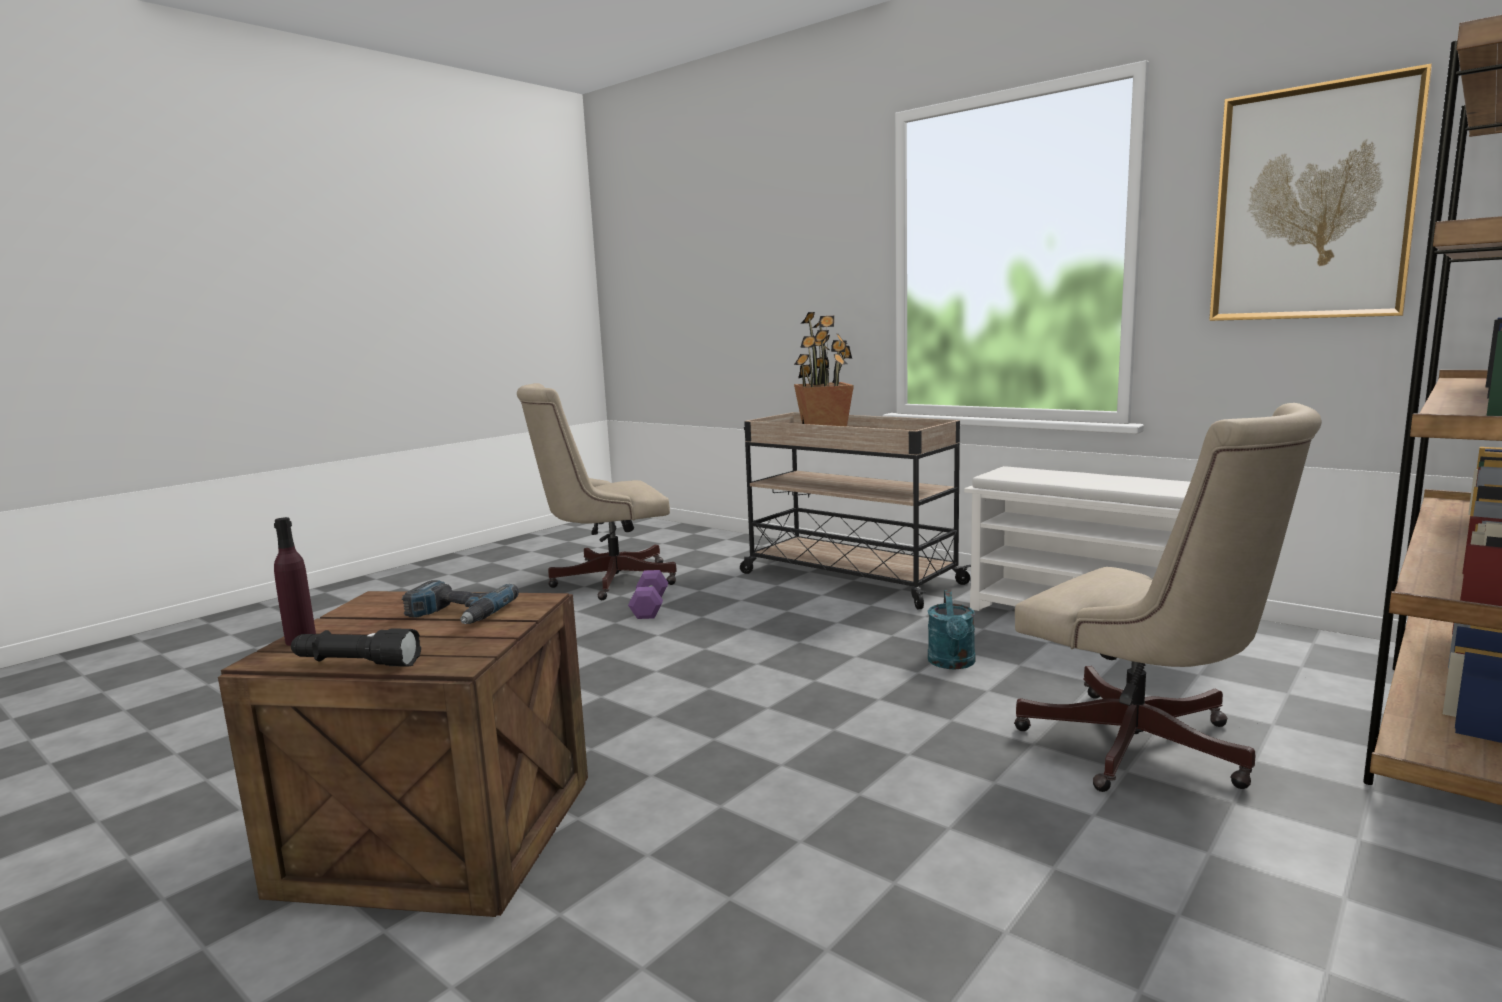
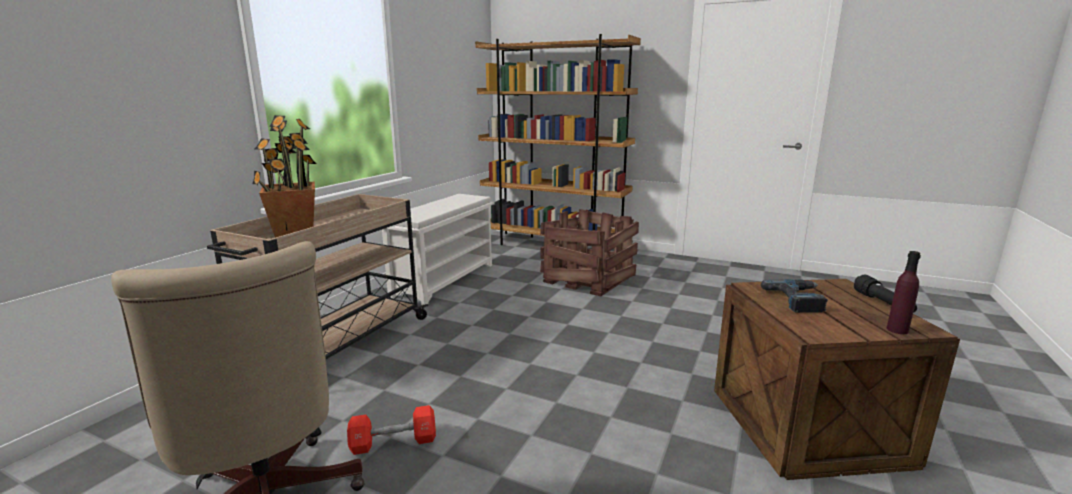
camera: 105 degrees left, 5 degrees up
purple dumbbell [628,570,668,619] -> red dumbbell [347,405,436,455]
turquoise watering can [928,590,975,669] -> none
beige office chair [1014,403,1322,792] -> crate [540,209,639,296]
picture [1209,63,1432,321] -> none

